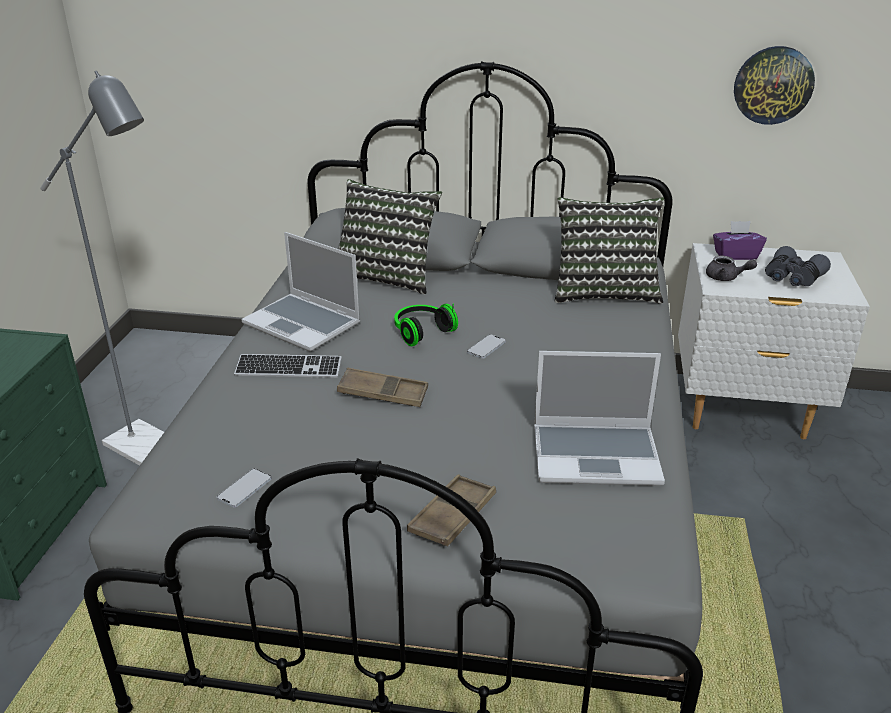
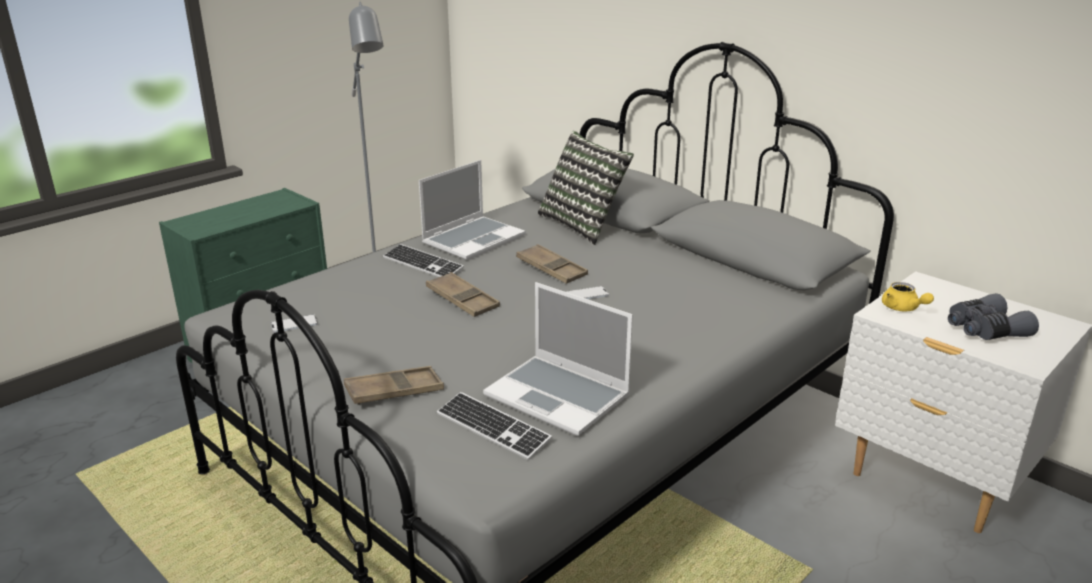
camera: 35 degrees right, 5 degrees down
laptop [241,232,360,352] -> laptop turned 120 degrees counterclockwise [419,160,526,260]
headphones [394,304,458,346] -> brown tray [516,244,588,284]
pillow [555,197,664,304] -> none
grey teapot [706,256,757,281] -> yellow teapot [882,282,934,311]
purple tissue box [713,221,767,260] -> none
wall clock [734,46,815,125] -> none
none -> keyboard [437,392,552,460]

